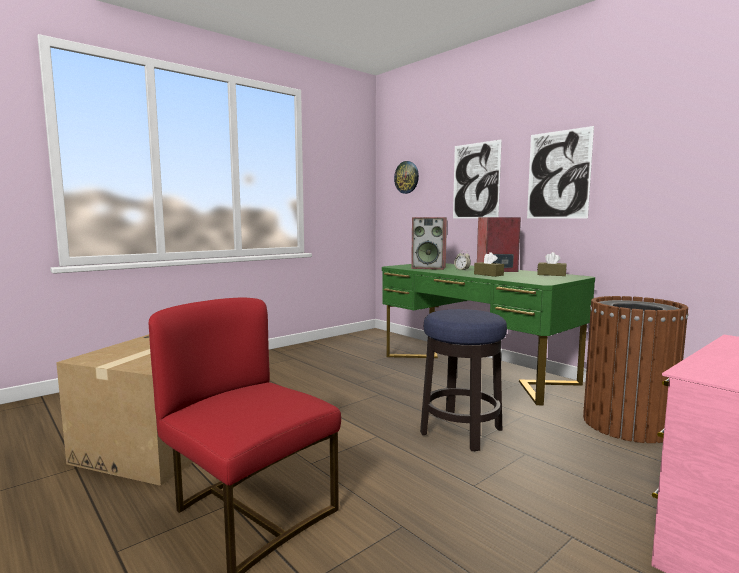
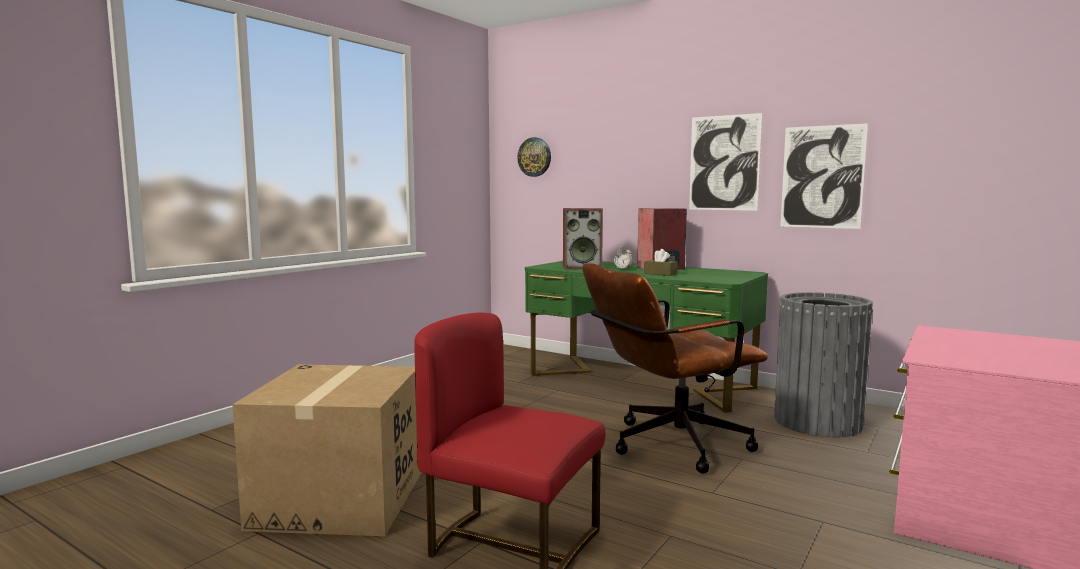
camera: 15 degrees left, 0 degrees up
stool [420,309,507,451] -> brown office chair [583,263,768,473]
picture [453,139,502,219] -> picture moved to [780,123,868,229]
brown tissue box [537,252,567,276] -> none
brown trash can [583,296,689,443] -> grey trash can [774,292,873,437]

